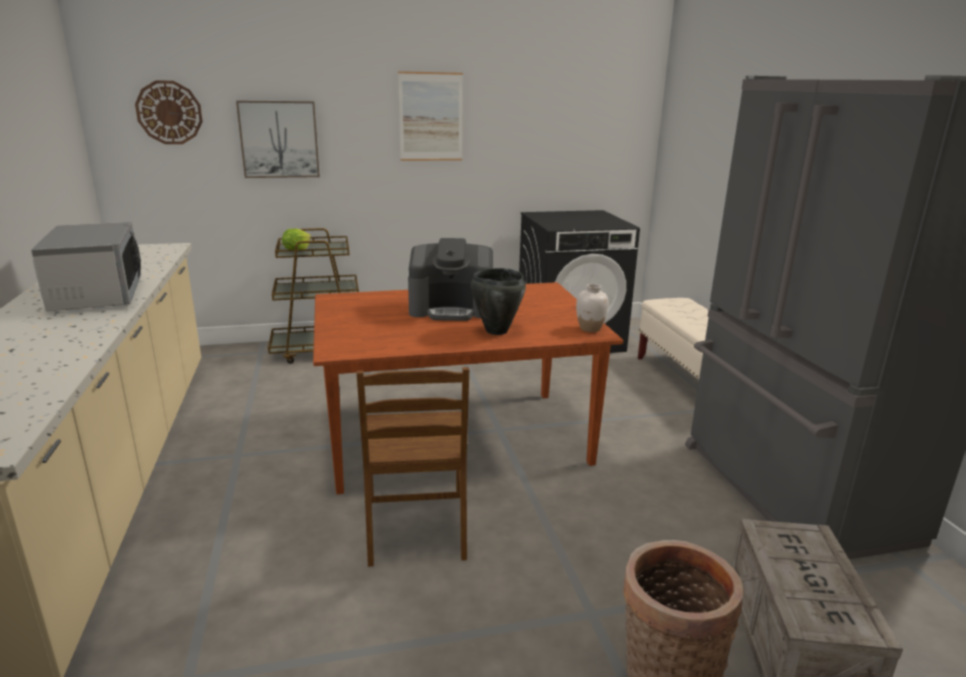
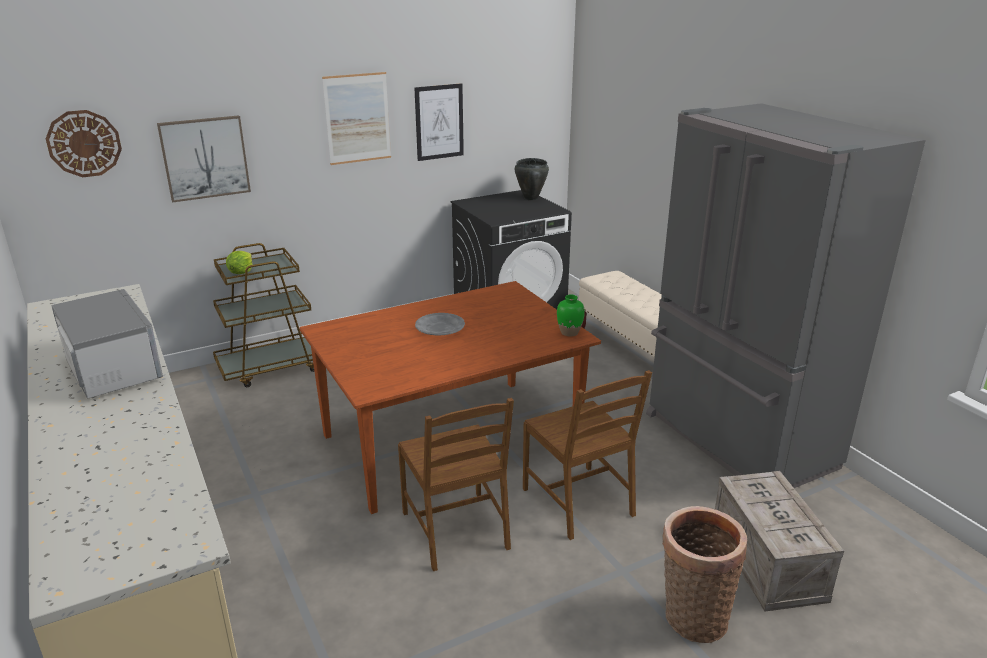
camera: 15 degrees left, 5 degrees up
coffee machine [408,238,493,321] -> grey plate [415,313,465,335]
black cooking pot [471,268,526,335] -> black cooking pot moved to [515,158,549,200]
white vase [576,284,609,332] -> green vase [557,294,585,336]
none -> picture [414,83,464,161]
none -> brown chair [523,370,652,540]

